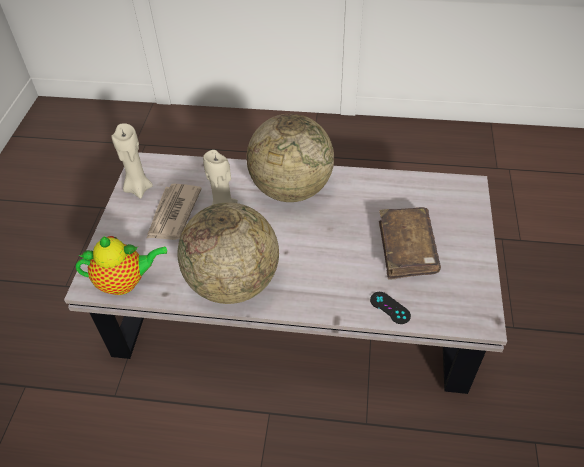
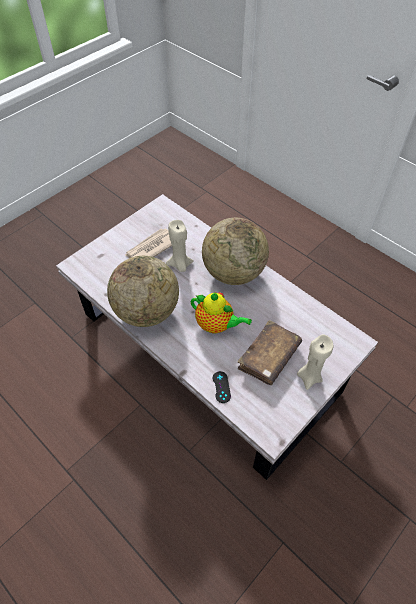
camera: 35 degrees right, 5 degrees up
teapot [76,236,167,295] -> teapot moved to [191,292,252,333]
beige candle [111,123,153,199] -> beige candle moved to [297,334,333,390]

